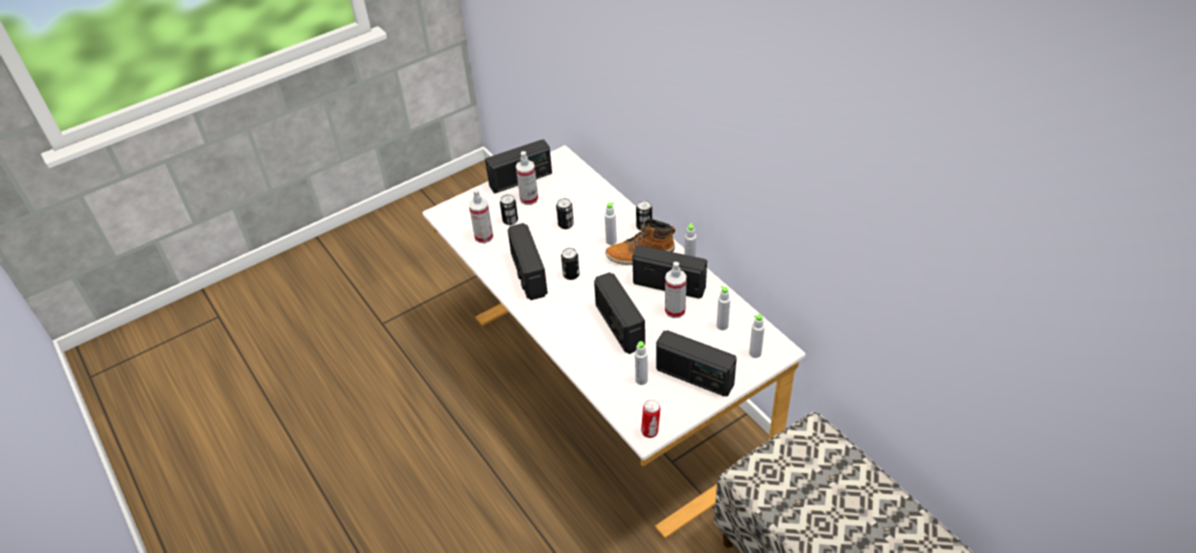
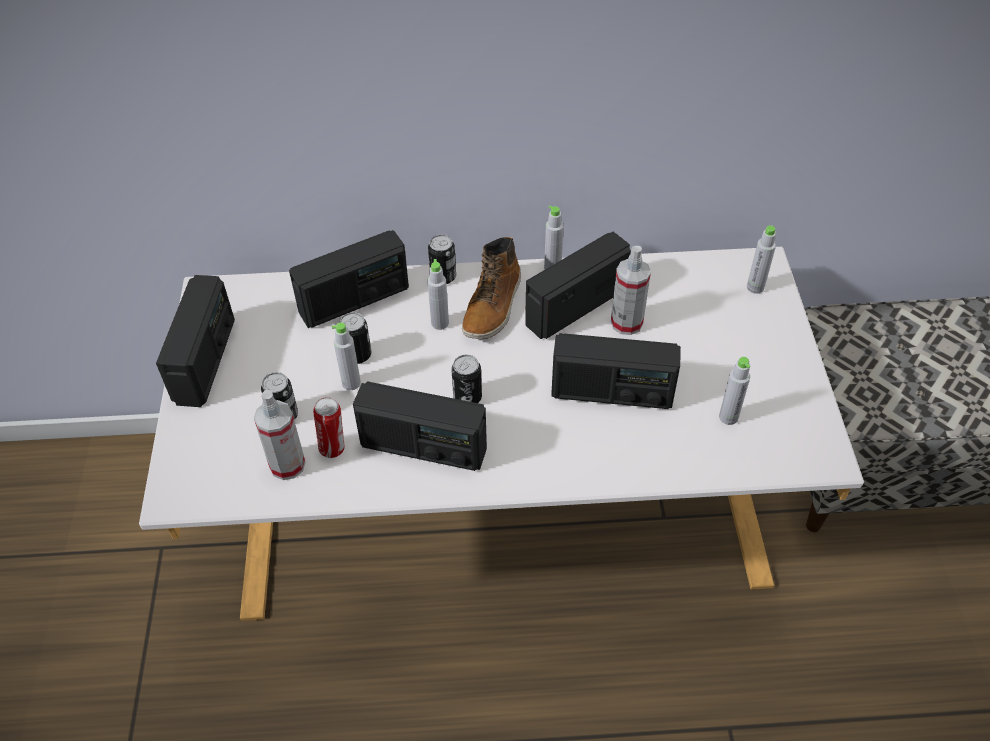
camera: 60 degrees left, 5 degrees up
spray bottle [516,151,538,205] -> none
can [641,400,660,438] -> can moved to [313,397,345,458]
radio [656,330,737,397] -> radio moved to [289,230,409,328]
grey bottle [717,286,730,330] -> grey bottle moved to [332,322,361,390]

